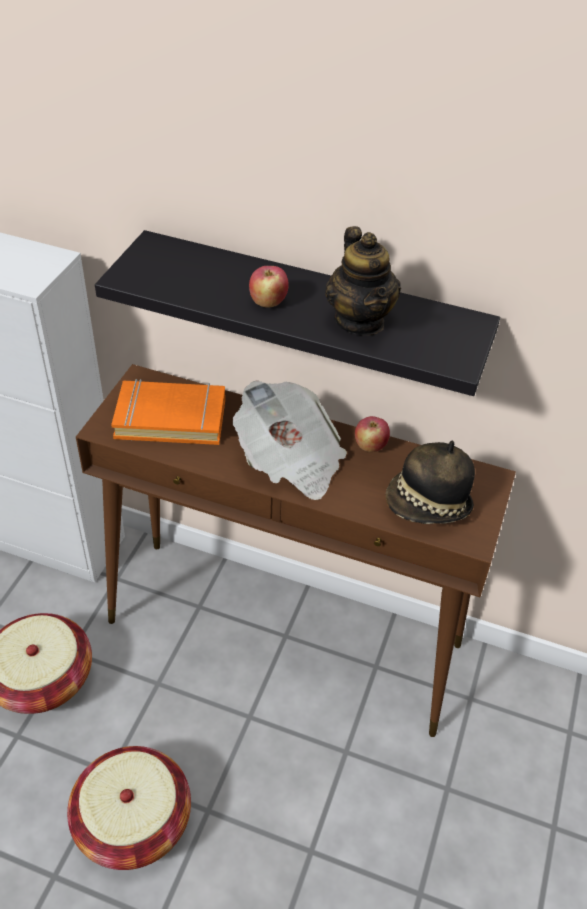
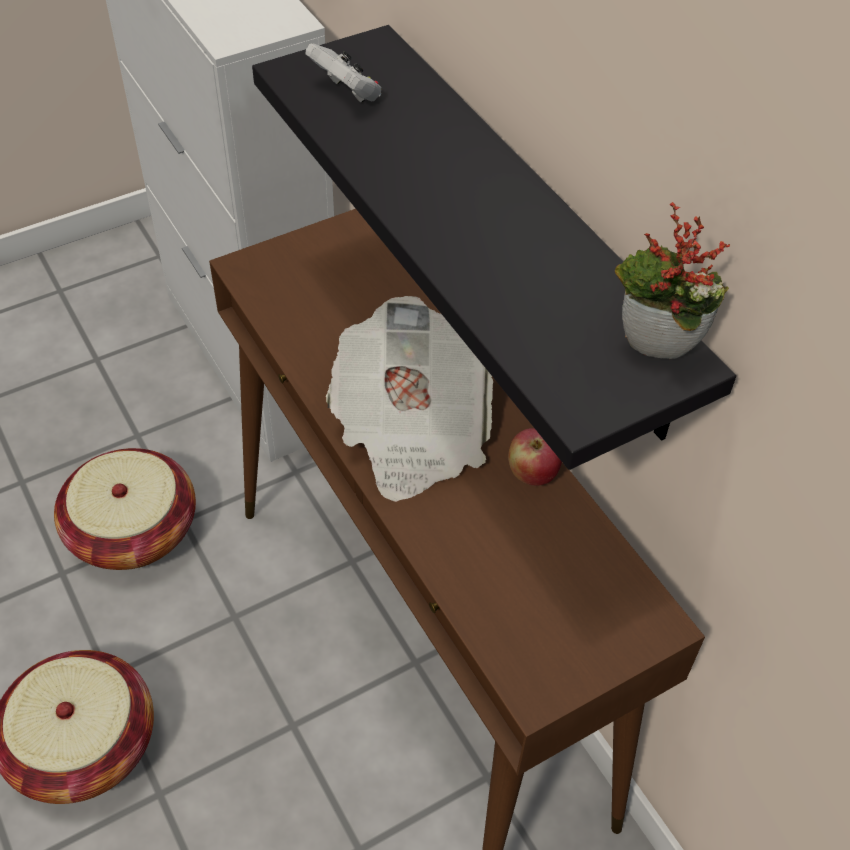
camera: 40 degrees right, 5 degrees up
orange book [111,379,225,445] -> none
apple [249,266,289,308] -> none
teapot [325,226,401,336] -> none
hat [386,441,475,524] -> none
none -> white game controller [306,43,381,102]
none -> potted plant [615,202,730,359]

